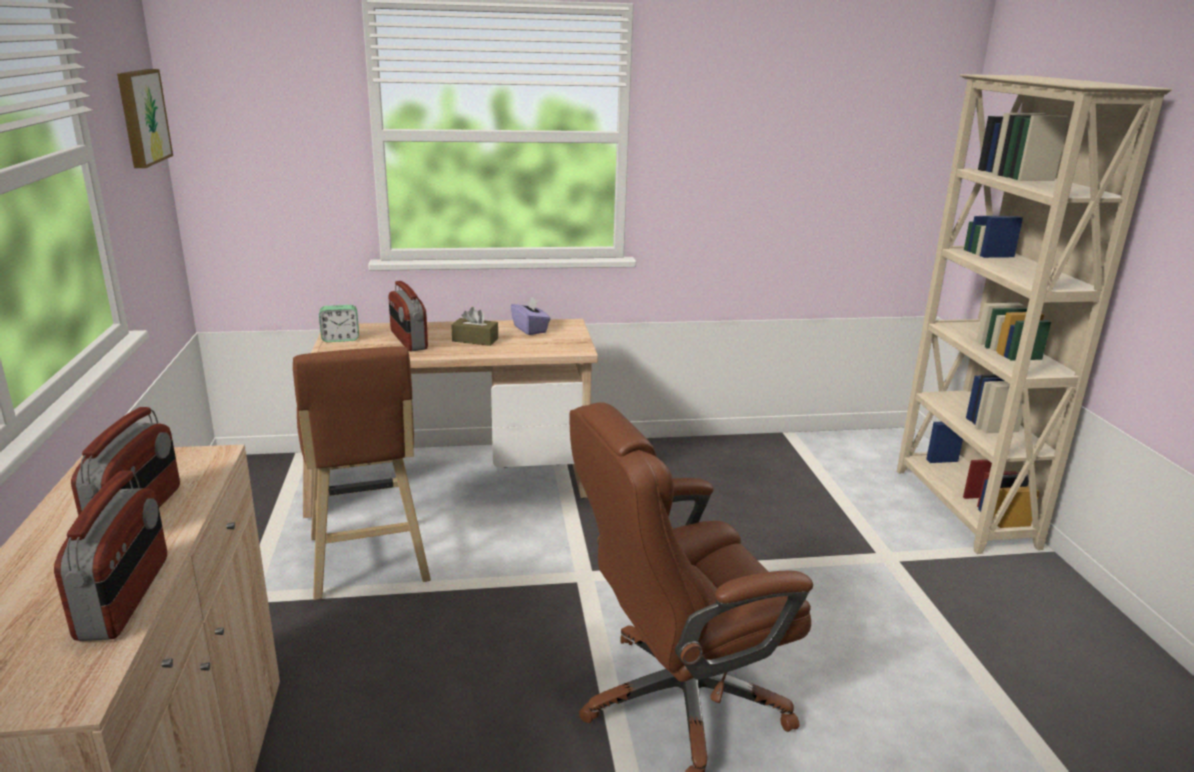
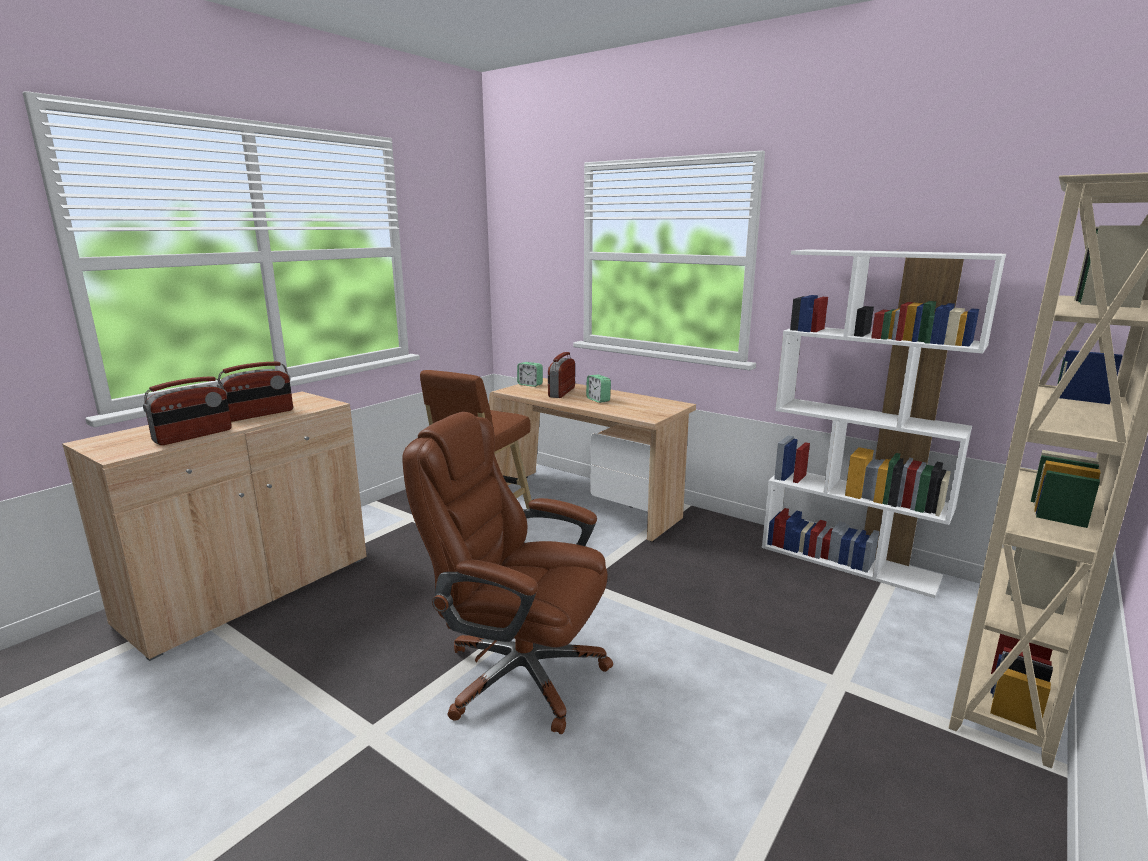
camera: 45 degrees right, 5 degrees down
picture [117,69,173,168] -> none
brown tissue box [451,307,498,346] -> alarm clock [586,375,611,403]
purple tissue box [511,296,551,335] -> none
none -> white bookcase [762,249,1006,598]

